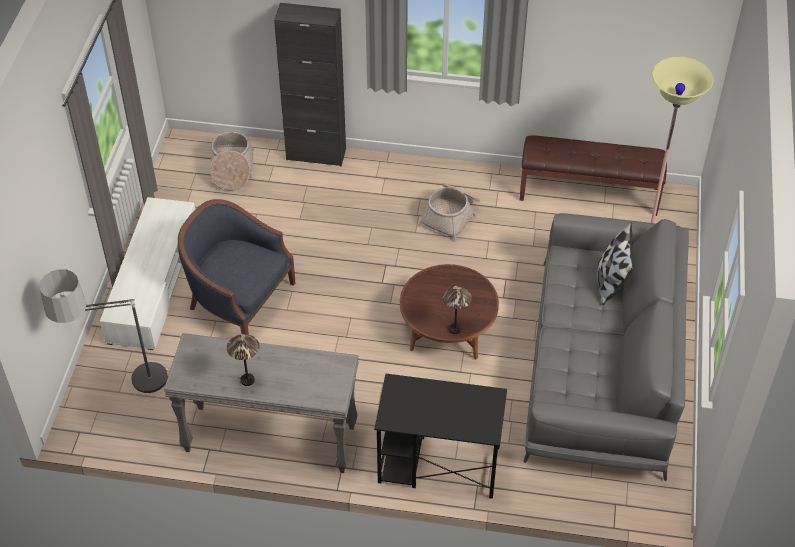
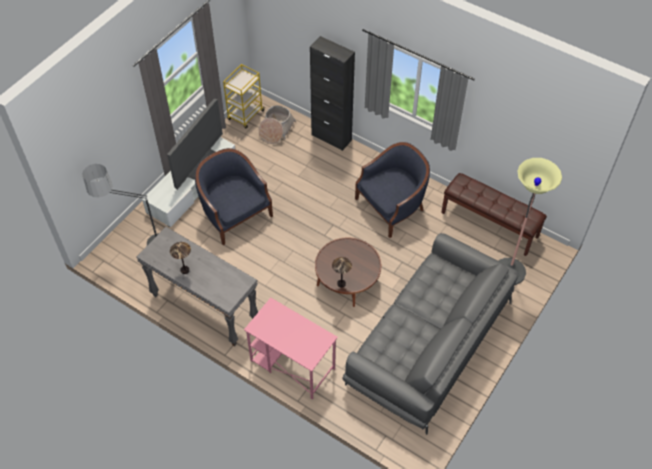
camera: 25 degrees right, 5 degrees up
black desk [374,374,507,499] -> pink desk [244,297,338,400]
basket [418,183,480,242] -> blue armchair [355,142,430,238]
pillow [597,222,633,305] -> none
none -> television [167,99,223,190]
none -> yellow cart [223,64,265,128]

